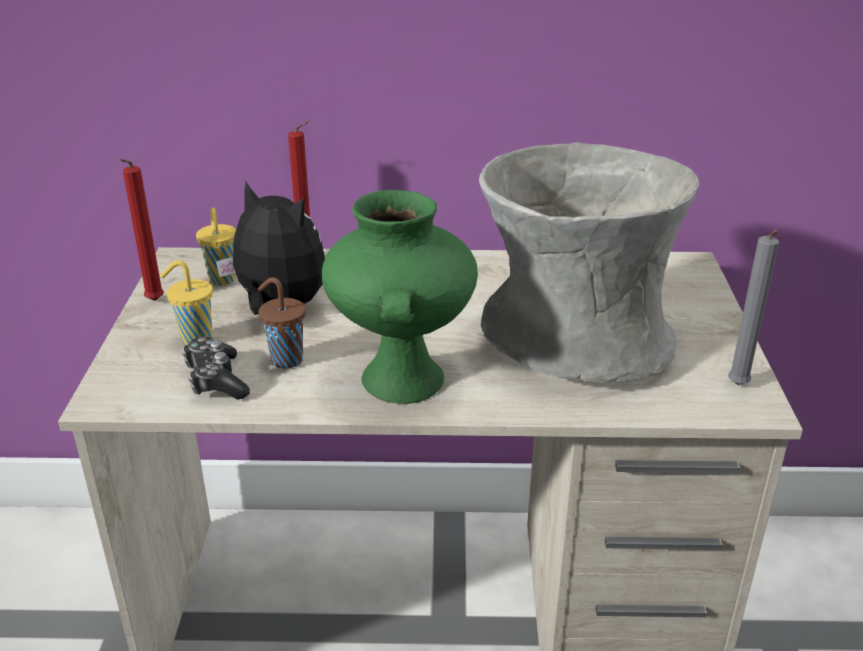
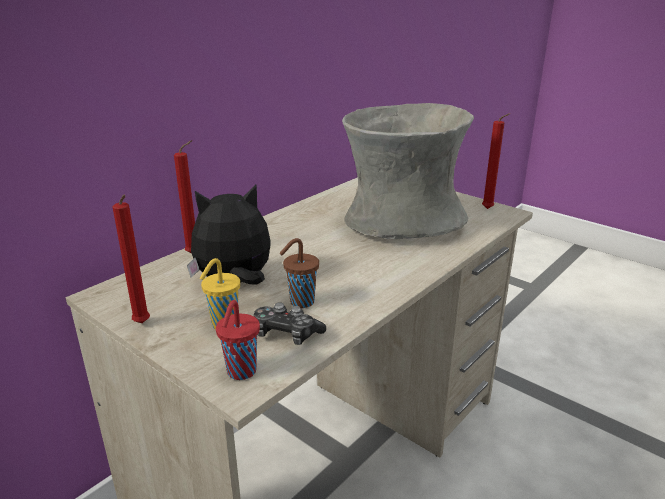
camera: 50 degrees left, 5 degrees down
yellow cup [196,207,236,286] -> none
green vase [322,190,478,404] -> none
grey candle [728,230,779,385] -> red candle [482,113,510,209]
none -> red cup [216,300,260,380]

